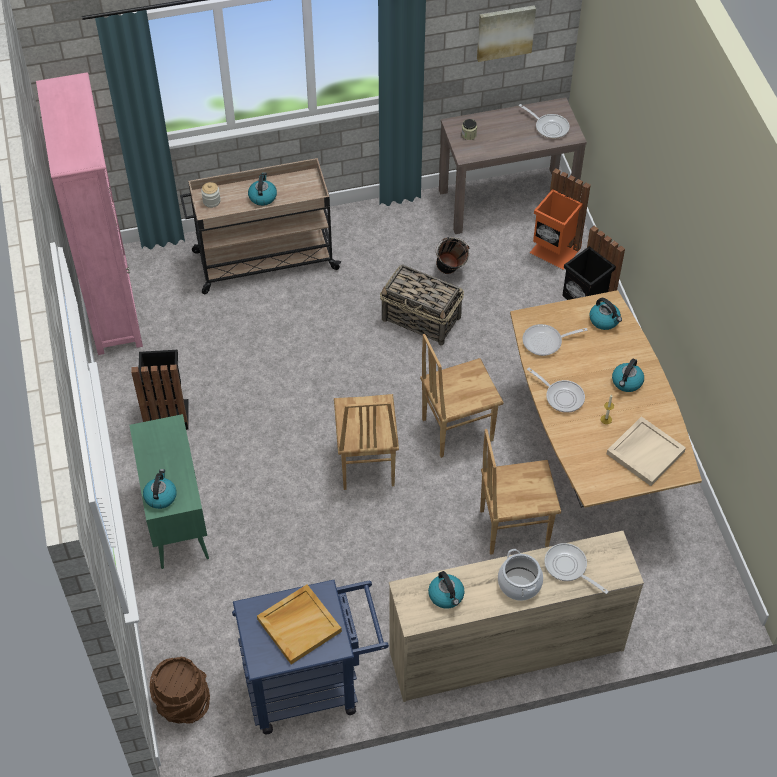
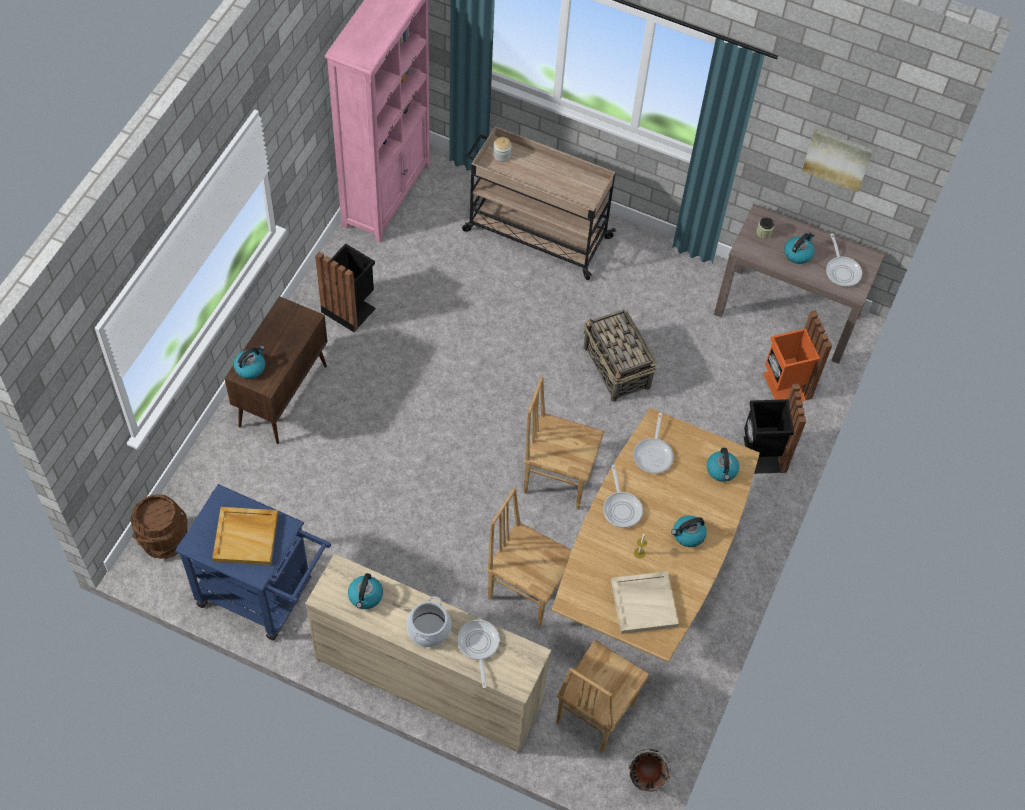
camera: 35 degrees right, 5 degrees up
green cabinet [129,414,209,569] -> brown cabinet [225,296,328,444]
kettle [248,172,277,206] -> kettle moved to [784,232,814,264]
brown chair [334,394,399,490] -> brown chair moved to [556,640,650,753]
black bucket [436,237,469,274] -> black bucket moved to [629,749,671,792]
frying pan [523,324,588,356] -> frying pan turned 105 degrees counterclockwise [633,413,674,474]

